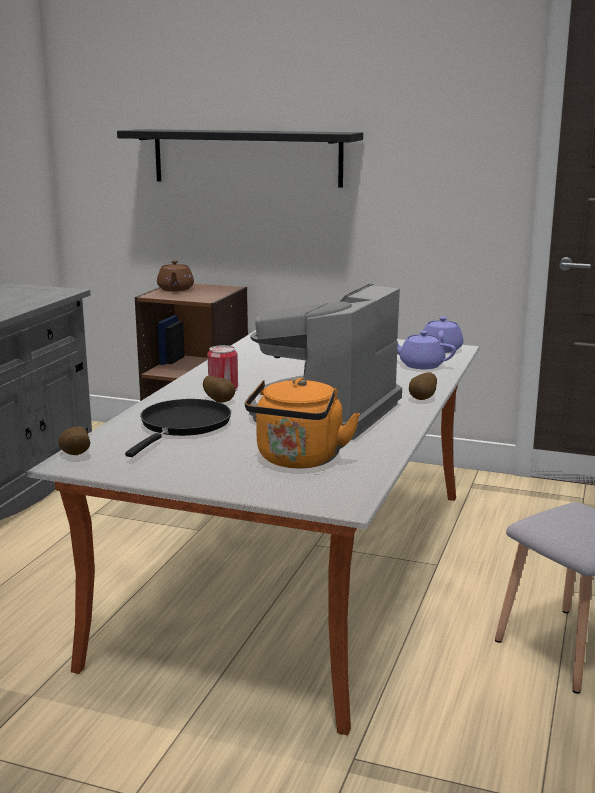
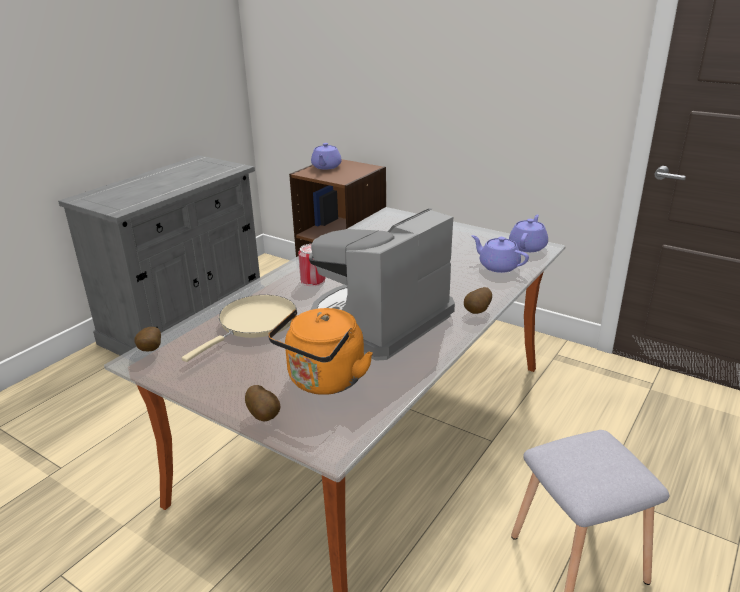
camera: 15 degrees right, 10 degrees up
black shelf [117,129,363,188] -> none
black frying pan [125,399,231,457] -> beige frying pan [182,295,297,362]
brown teapot [157,260,194,291] -> purple teapot [311,143,342,170]
potato [203,376,236,403] -> potato moved to [245,385,280,421]

